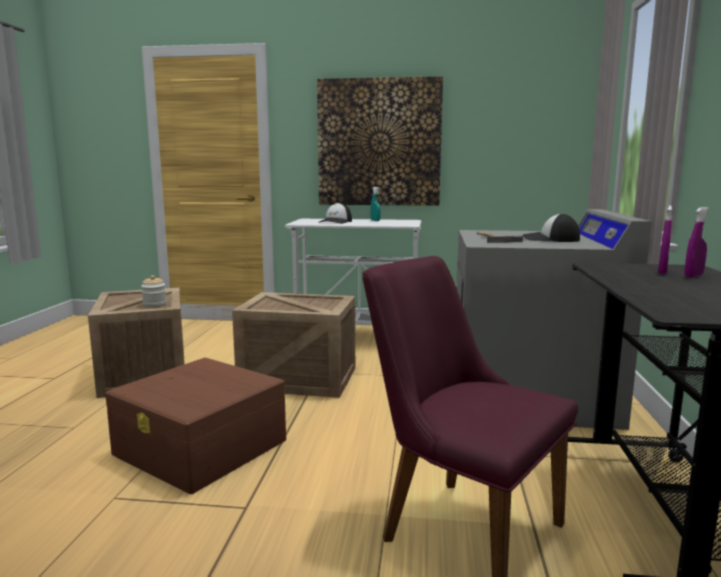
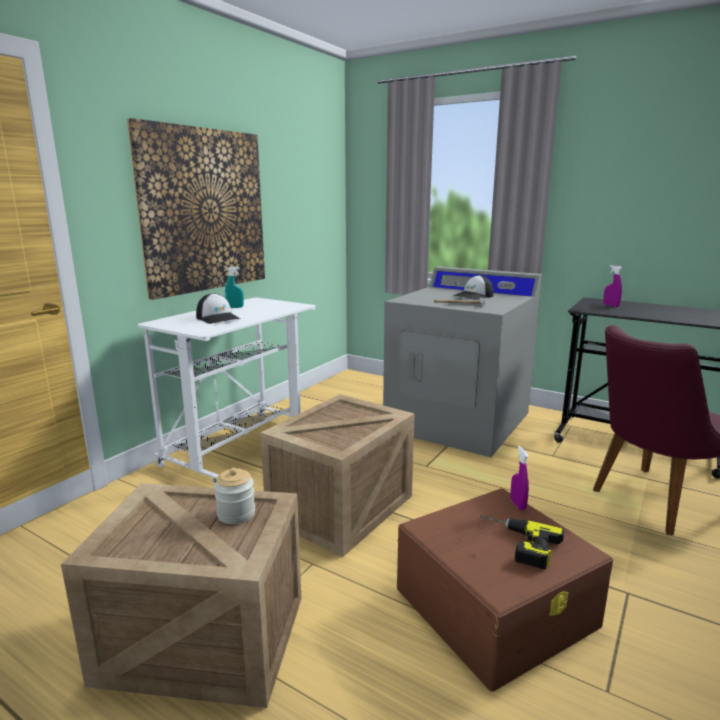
camera: 65 degrees left, 5 degrees up
purple spray bottle [685,207,709,277] -> purple spray bottle moved to [510,446,529,510]
none -> power drill [480,515,565,569]

